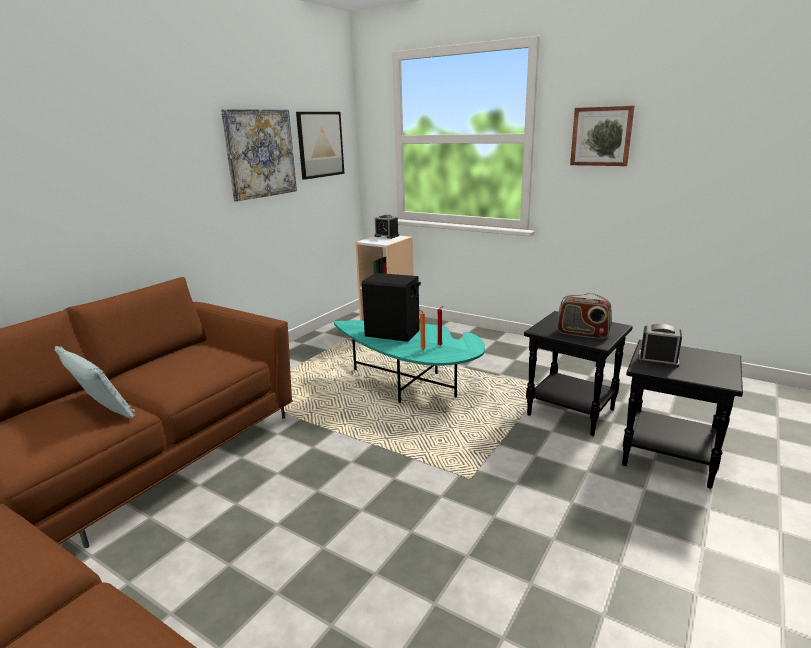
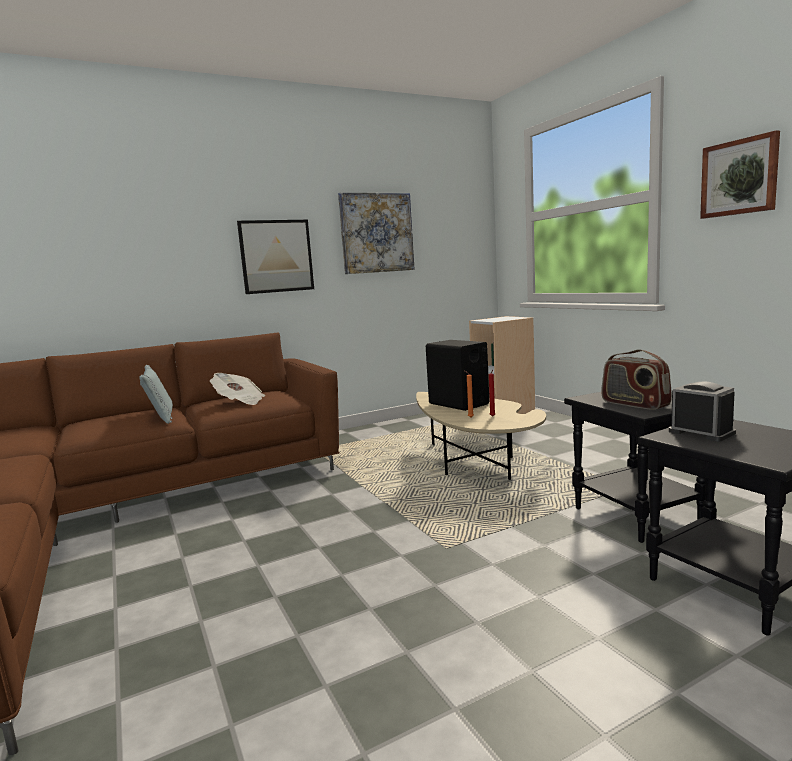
camera: 30 degrees right, 10 degrees down
picture [296,112,344,180] -> picture moved to [237,220,314,294]
turquoise coffee table [334,321,485,403] -> beige coffee table [416,392,546,480]
alarm clock [374,215,399,239] -> none
none -> newspaper [210,373,265,405]

